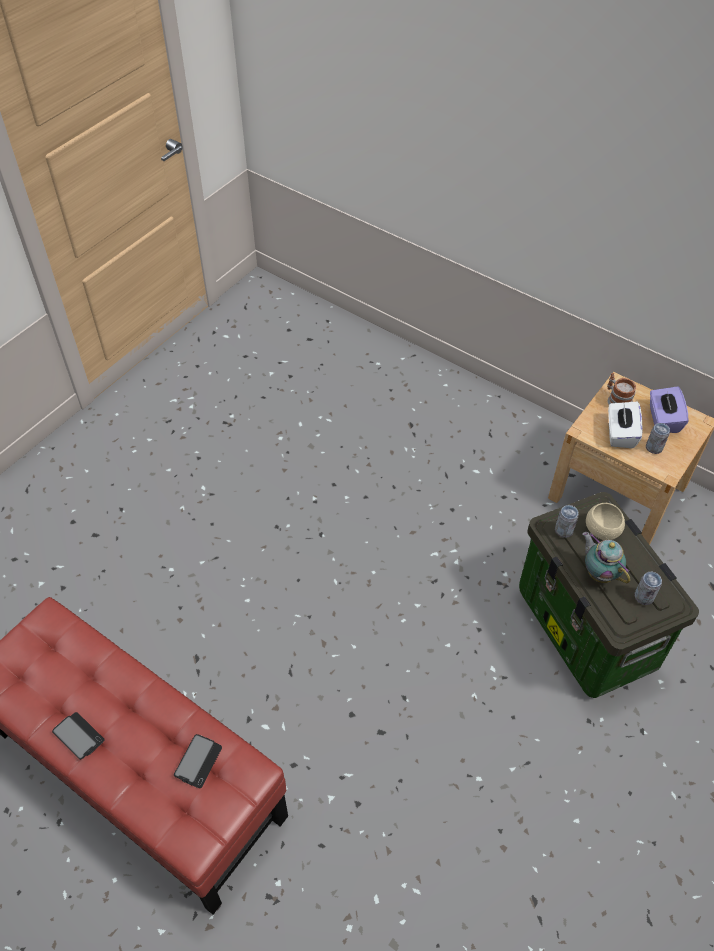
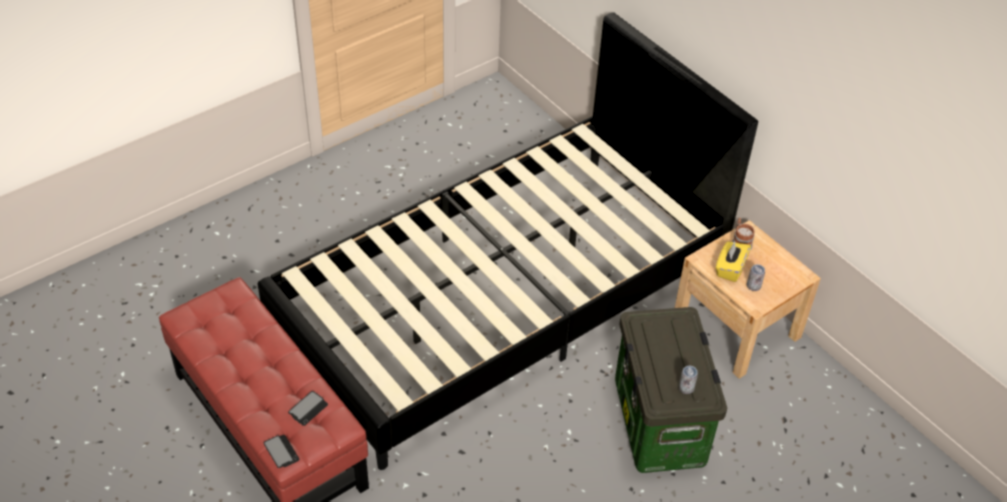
camera: 15 degrees right, 5 degrees down
phone [52,712,105,760] -> phone moved to [263,435,300,468]
can [555,505,579,538] -> none
teapot [582,532,630,583] -> none
beige bowl [586,503,625,540] -> none
white tissue box [608,402,643,448] -> yellow tissue box [716,241,751,282]
purple tissue box [650,386,688,433] -> none
none -> black bed [258,13,758,470]

